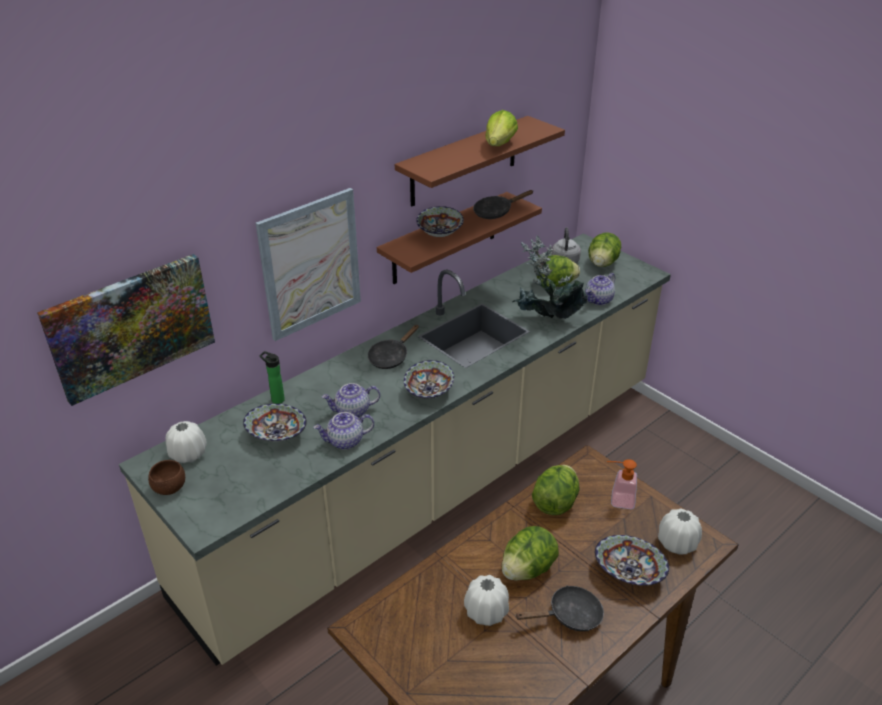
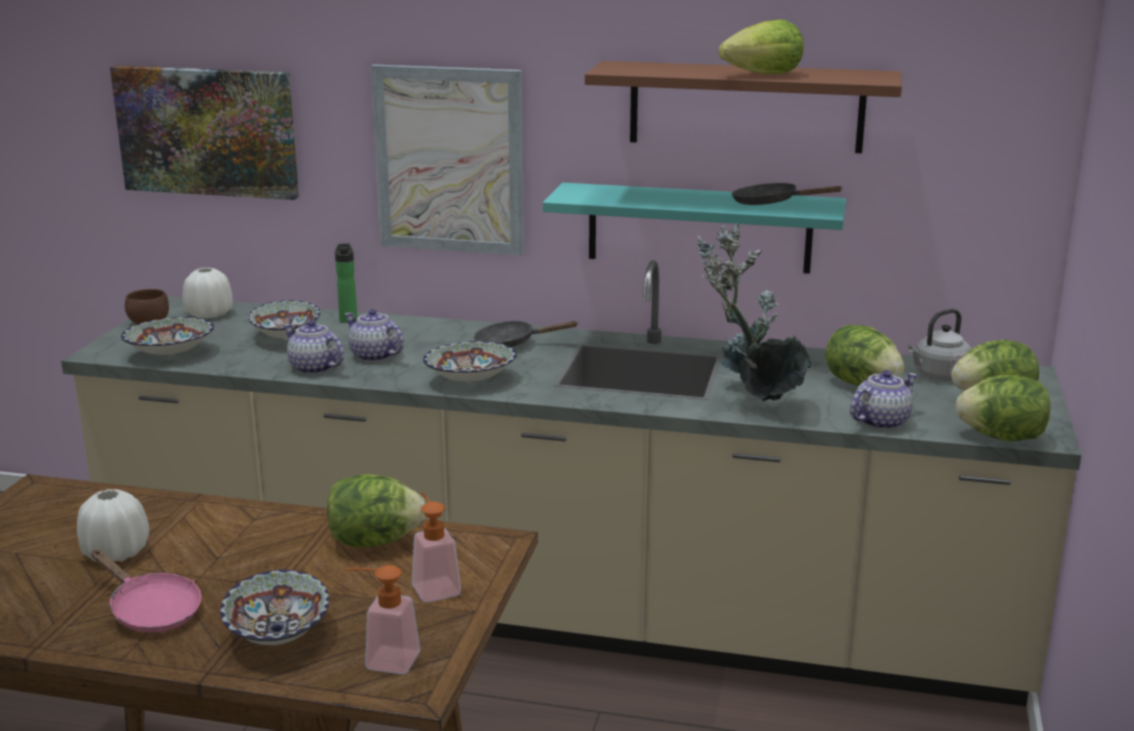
camera: 55 degrees right, 15 degrees down
brown shelf [377,192,542,284] -> turquoise shelf [543,182,846,274]
bowl [416,206,464,237] -> bowl moved to [121,317,214,356]
lettuce [502,526,559,581] -> lettuce moved to [955,375,1050,441]
black frying pan [516,585,604,631] -> pink frying pan [91,550,201,632]
teapot [585,273,615,305] -> teapot turned 135 degrees clockwise [850,370,917,430]
white vase [658,509,702,554] -> soap dispenser [346,565,420,674]

